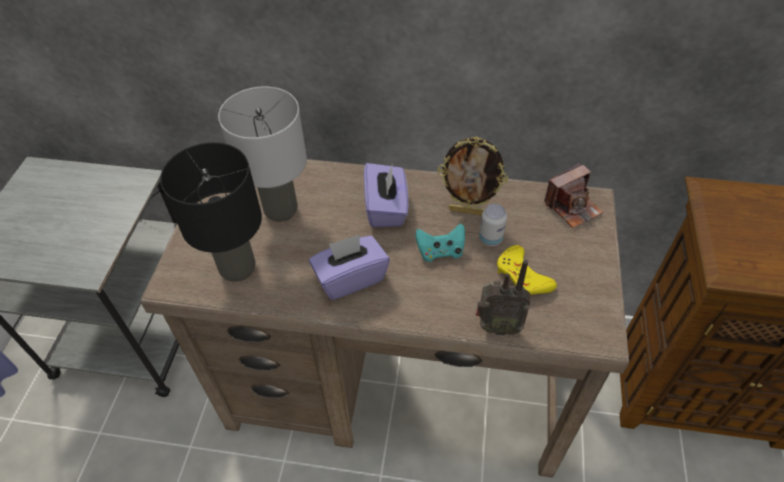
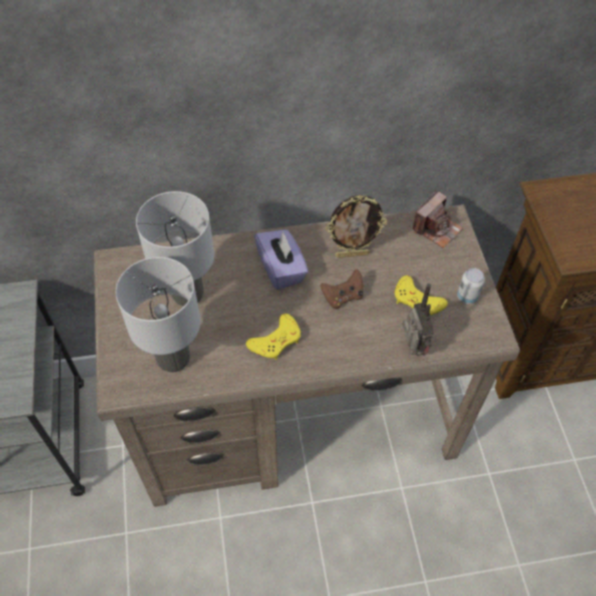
camera: 20 degrees left, 5 degrees up
black table lamp [160,142,262,282] -> white table lamp [116,257,201,372]
purple tissue box [309,235,390,300] -> yellow game controller [246,313,301,360]
turquoise game controller [416,224,465,262] -> brown game controller [321,269,363,309]
radio [476,259,530,335] -> radio turned 90 degrees counterclockwise [402,283,434,356]
can [479,204,507,246] -> can moved to [457,268,485,304]

